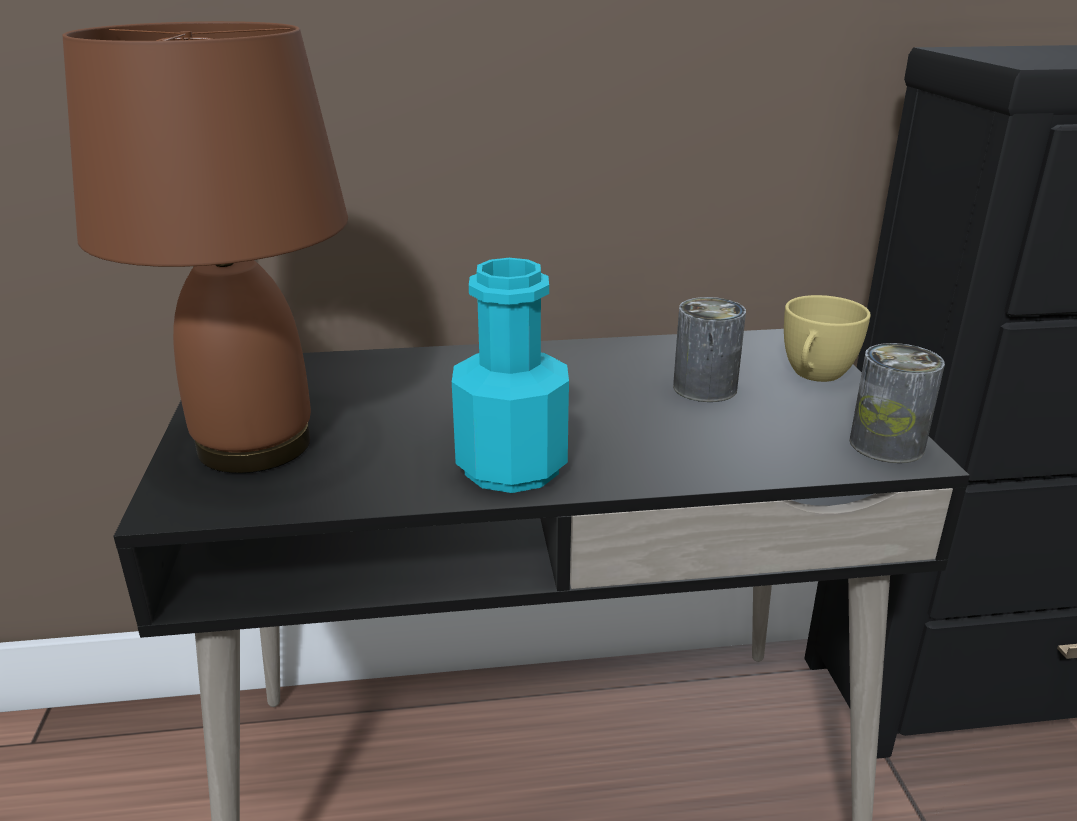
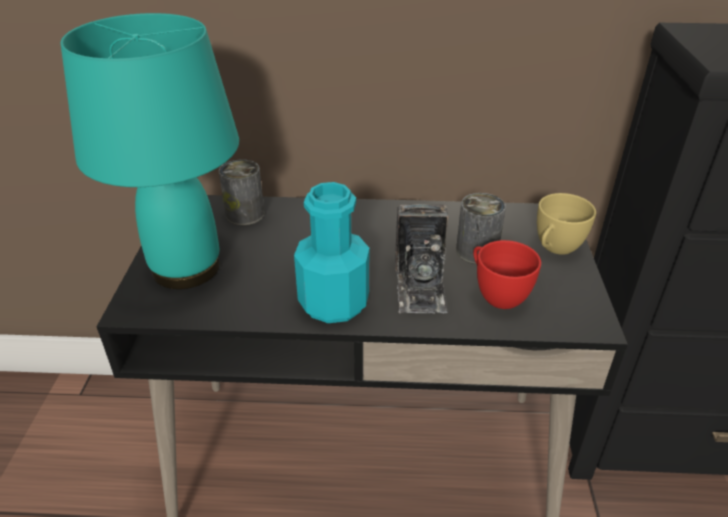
camera: 10 degrees right, 10 degrees up
brown table lamp [62,21,348,473] -> turquoise table lamp [61,13,239,290]
can [849,343,945,463] -> can moved to [219,159,265,225]
none -> camera [395,204,448,313]
none -> red cup [473,240,541,309]

